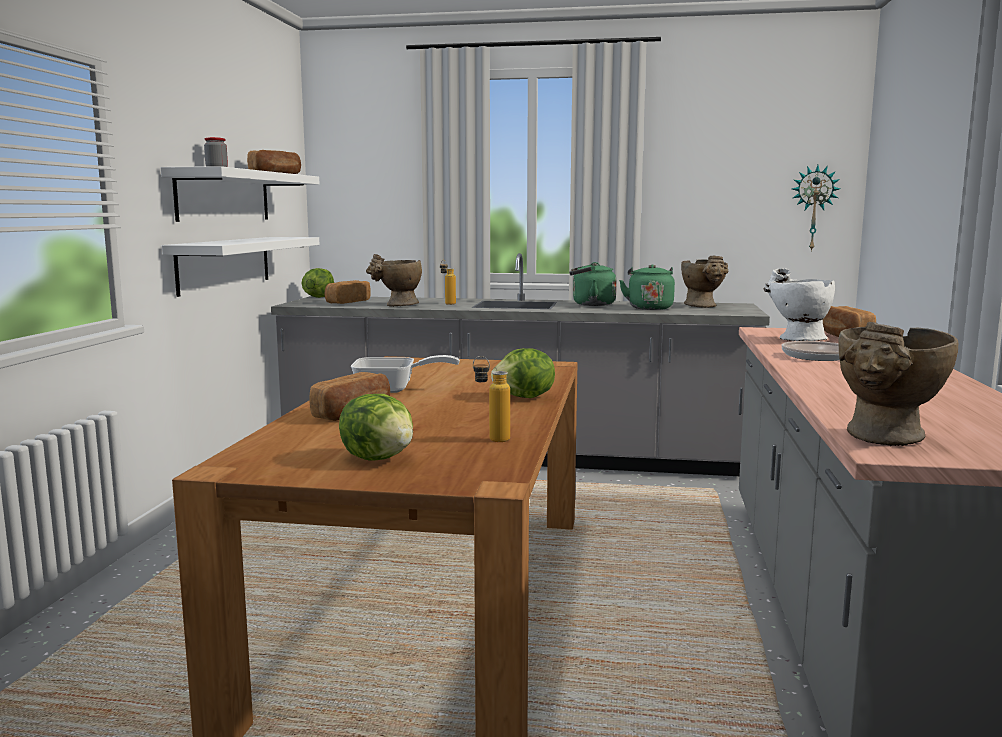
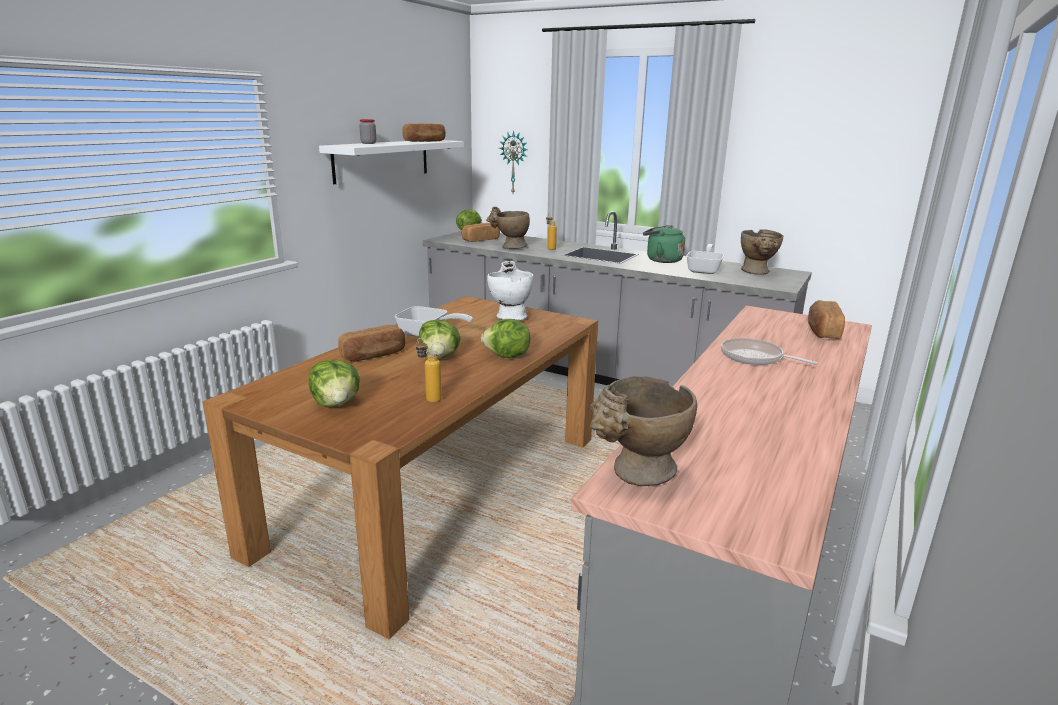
camera: 20 degrees right, 10 degrees up
white shelf [162,237,320,297] -> none
green kettle [619,264,675,310] -> frying pan [686,244,724,274]
white vase [764,268,835,341] -> white vase moved to [487,261,534,320]
wall clock [792,165,840,252] -> wall clock moved to [499,131,528,193]
none -> lettuce [419,320,461,359]

